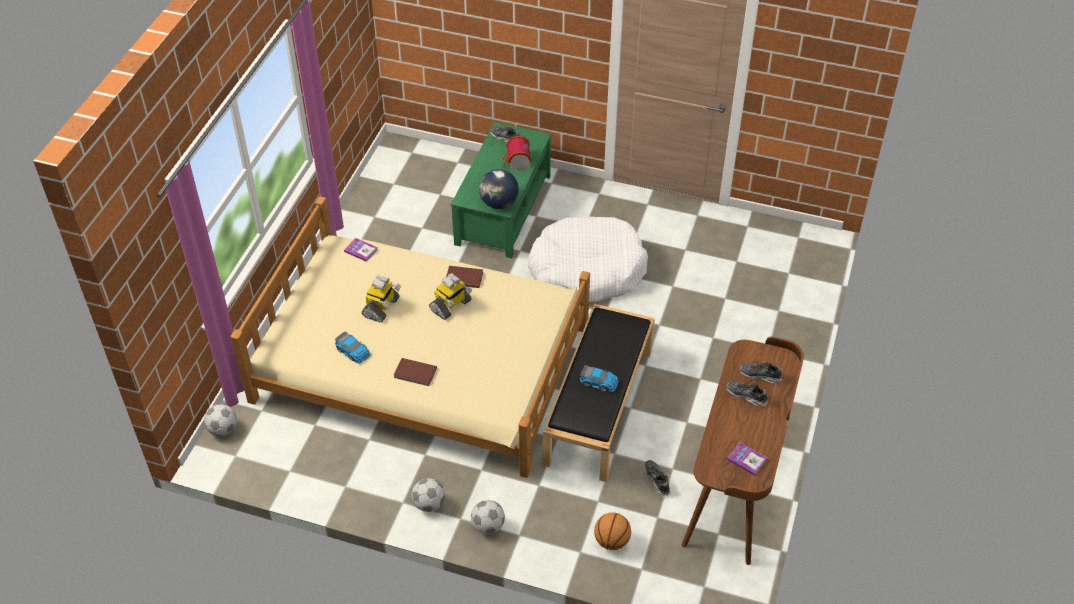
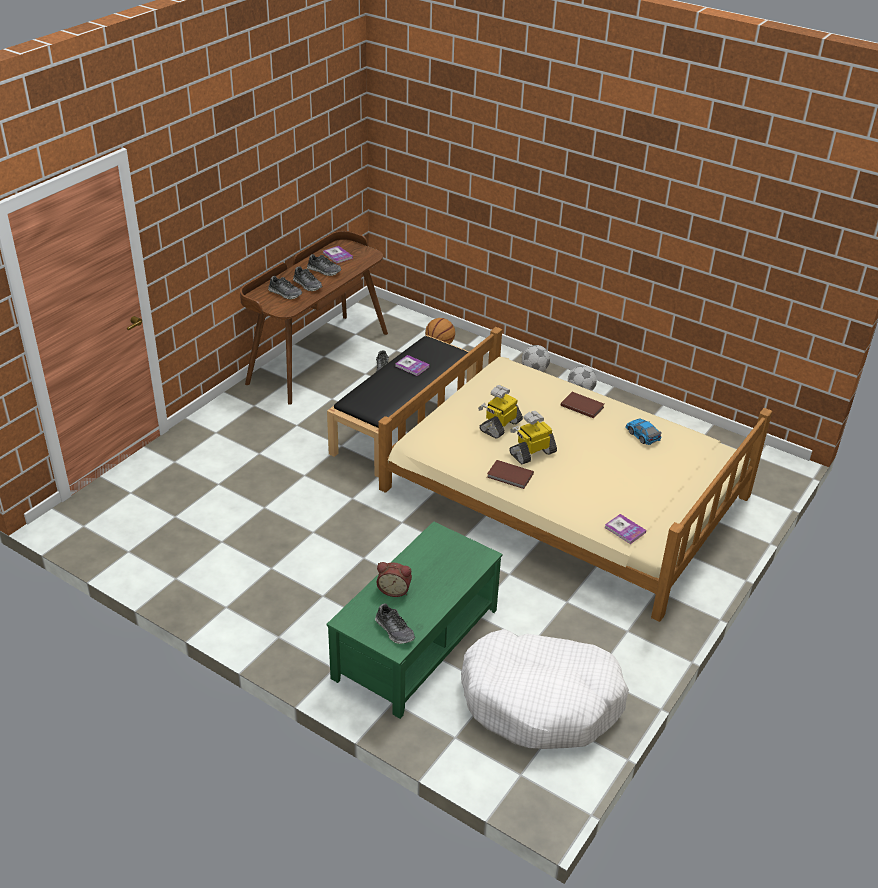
camera: 165 degrees left, 10 degrees down
football [204,404,237,436] -> none
toy robot [362,275,401,323] -> toy robot moved to [478,385,523,438]
globe [479,169,519,209] -> none
toy house [502,136,532,170] -> alarm clock [377,562,412,597]
white dog bed [528,216,648,302] -> white dog bed moved to [461,629,629,749]
toy car [580,365,619,392] -> book [395,355,430,376]
none -> shoe [307,254,341,276]

